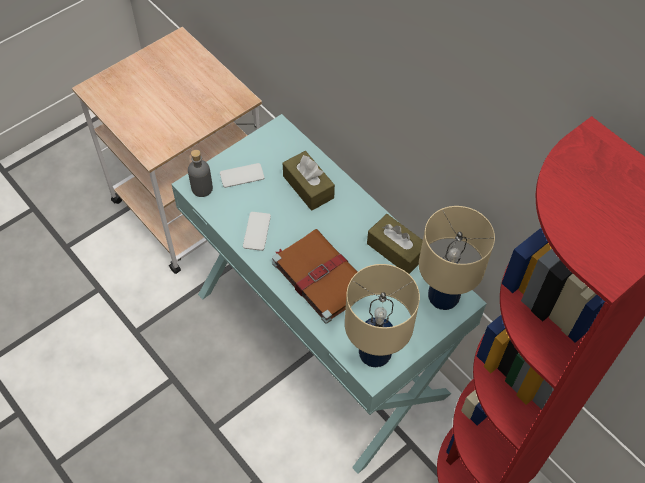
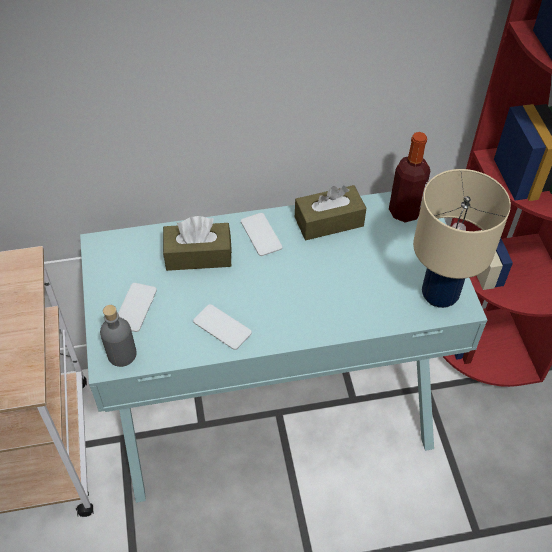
camera: 60 degrees left, 5 degrees down
brown book [272,229,359,324] -> none
beige table lamp [419,206,495,310] -> bottle [389,132,430,223]
none -> phone [241,213,282,256]

